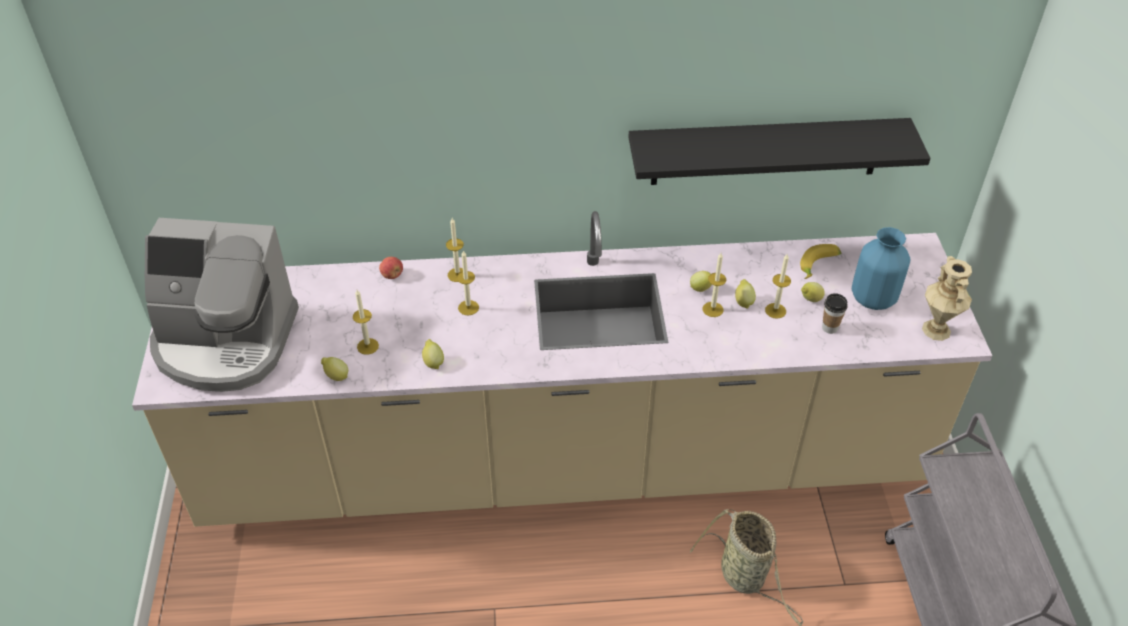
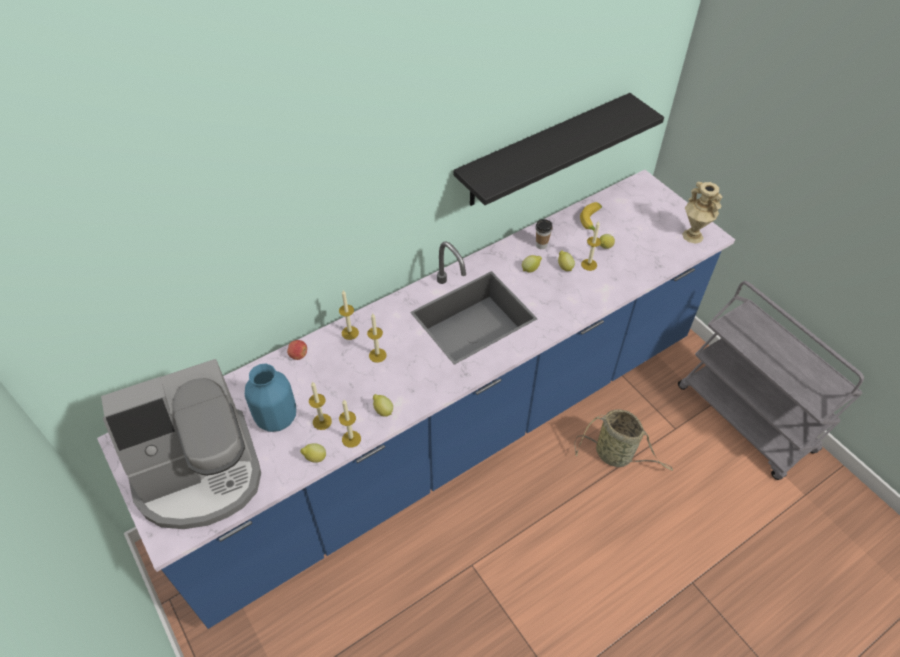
camera: 30 degrees left, 5 degrees up
beige counter [132,211,992,527] -> blue counter [97,170,735,629]
candle [703,253,726,317] -> candle moved to [339,400,361,448]
cup [822,293,848,334] -> cup moved to [536,219,553,249]
blue vase [852,227,910,310] -> blue vase moved to [245,364,296,432]

